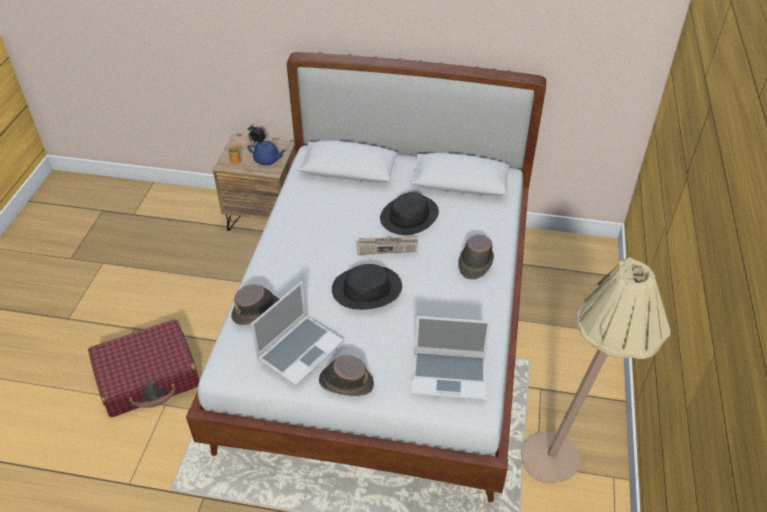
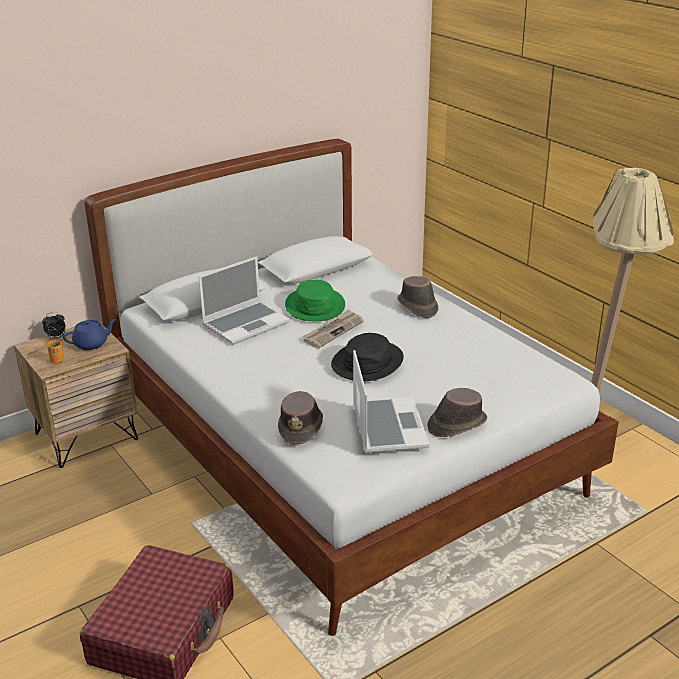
camera: 45 degrees left, 15 degrees down
black hat [380,192,439,235] -> green hat [285,280,345,321]
laptop [411,316,491,401] -> laptop moved to [199,256,289,345]

